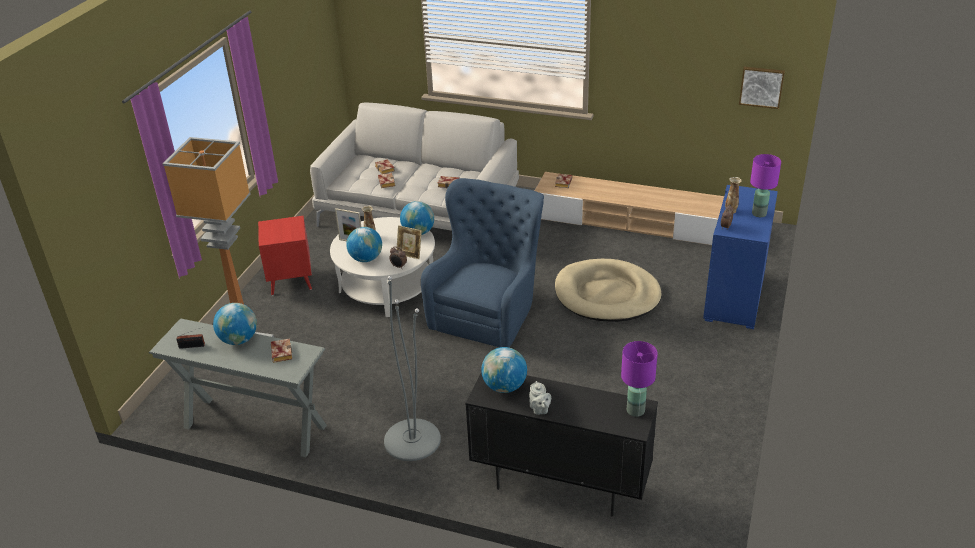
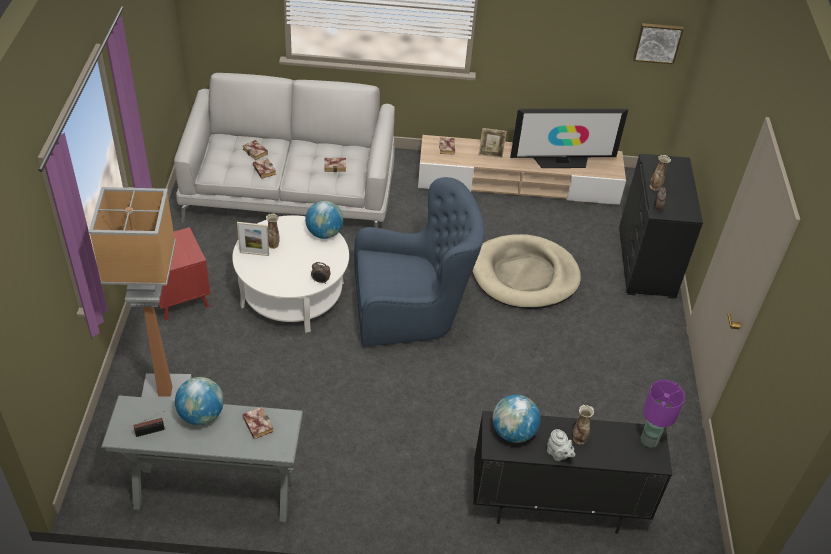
camera: 20 degrees left, 10 degrees up
globe [346,227,382,262] -> none
grey floor lamp [384,276,441,461] -> none
picture frame [397,225,422,259] -> picture frame moved to [479,128,507,158]
blue armchair [421,178,544,348] -> blue armchair turned 75 degrees clockwise [354,177,485,346]
blue dresser [703,185,778,329] -> black dresser [619,154,703,299]
purple table lamp [750,154,781,217] -> none
none -> television [510,109,629,168]
none -> vase [573,405,594,445]

